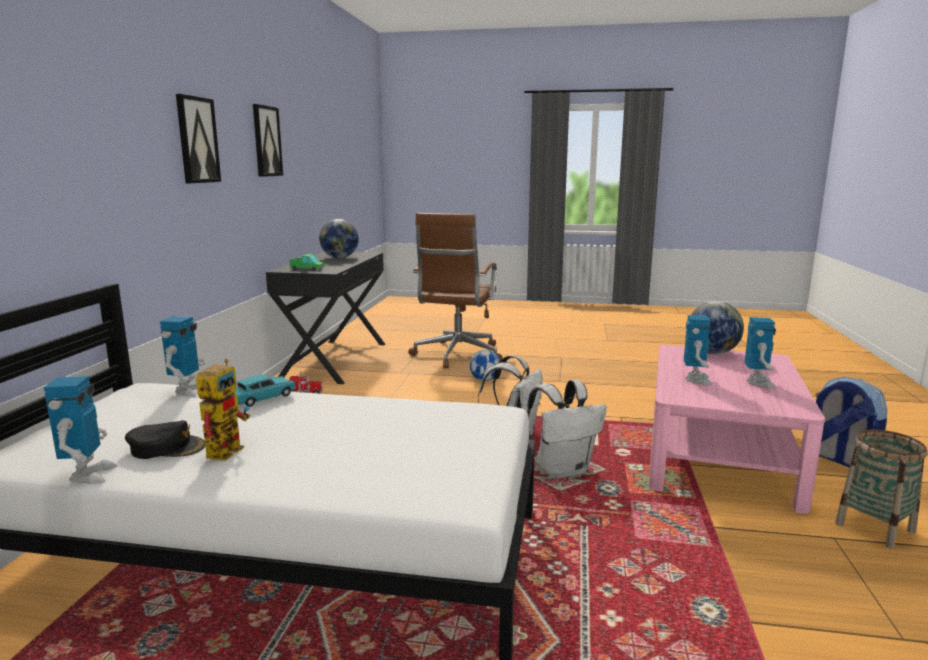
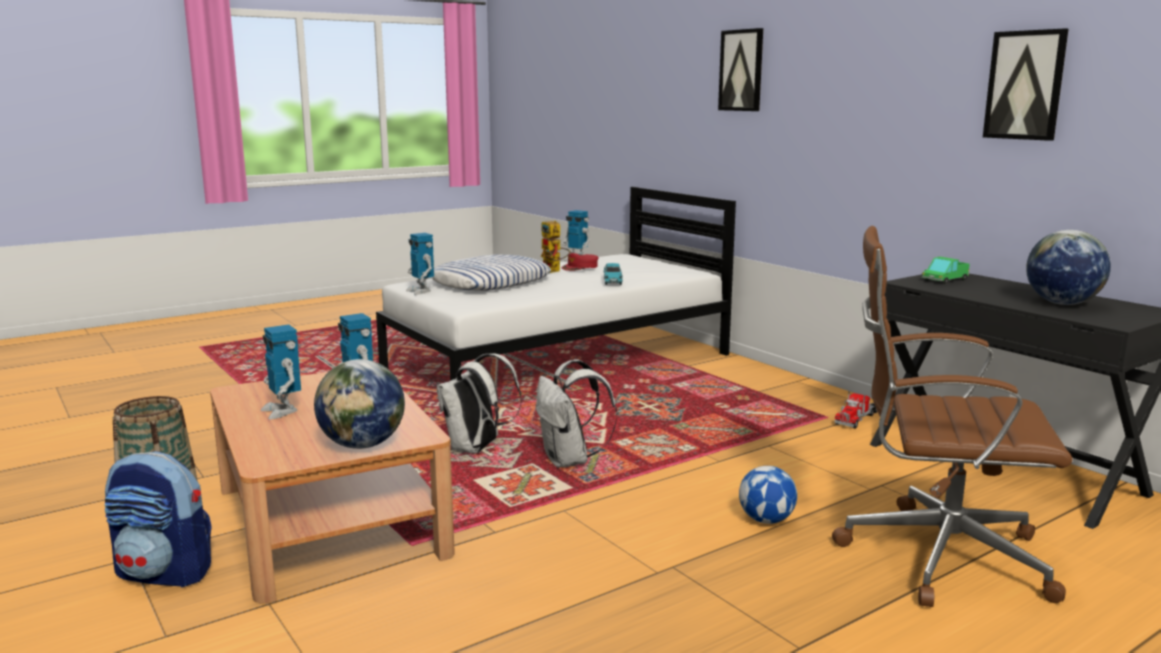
camera: 135 degrees right, 0 degrees up
black cap [125,420,205,459] -> red cap [562,253,598,271]
toy robot [160,316,206,397] -> toy robot moved to [406,233,434,295]
picture [176,94,221,183] -> picture moved to [718,28,763,111]
brown office chair [408,213,503,369] -> brown office chair turned 45 degrees counterclockwise [832,226,1073,607]
pink coffee table [648,345,825,514] -> brown coffee table [210,372,455,604]
none -> pillow [431,254,551,291]

